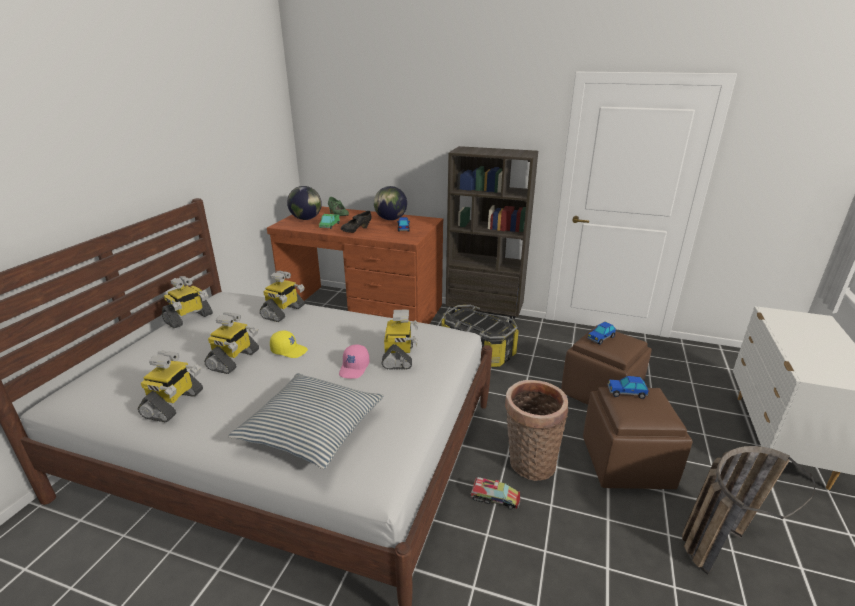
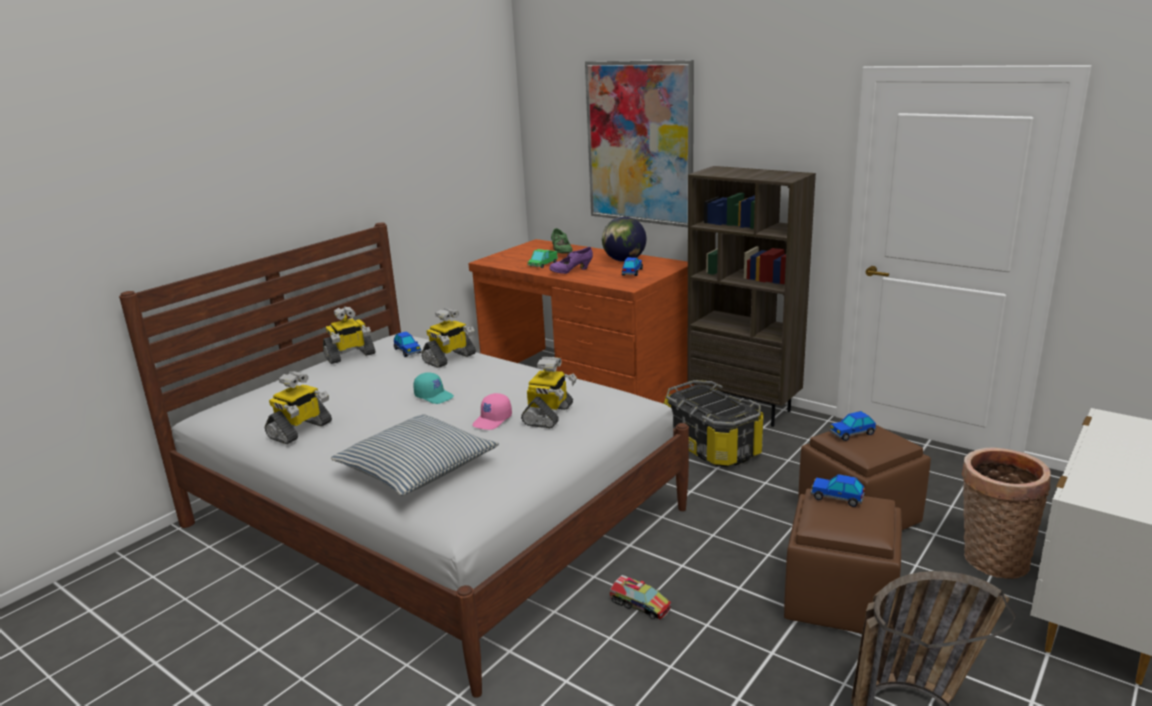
camera: 20 degrees right, 5 degrees down
toy robot [204,312,259,374] -> none
yellow cap [270,331,308,358] -> turquoise cap [413,372,454,404]
globe [287,186,322,220] -> none
black shoe [341,211,371,233] -> purple shoe [549,247,593,274]
basket [505,380,568,481] -> basket moved to [962,447,1051,579]
none -> toy car [394,331,421,357]
none -> picture [585,60,694,227]

